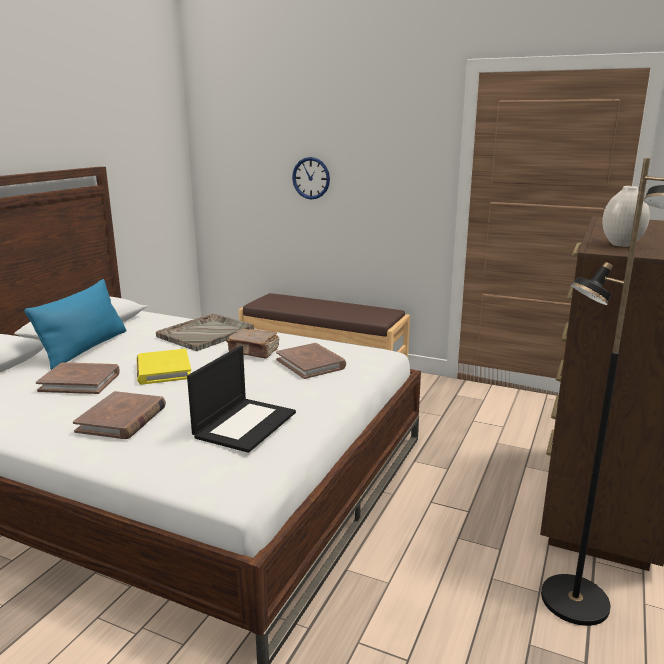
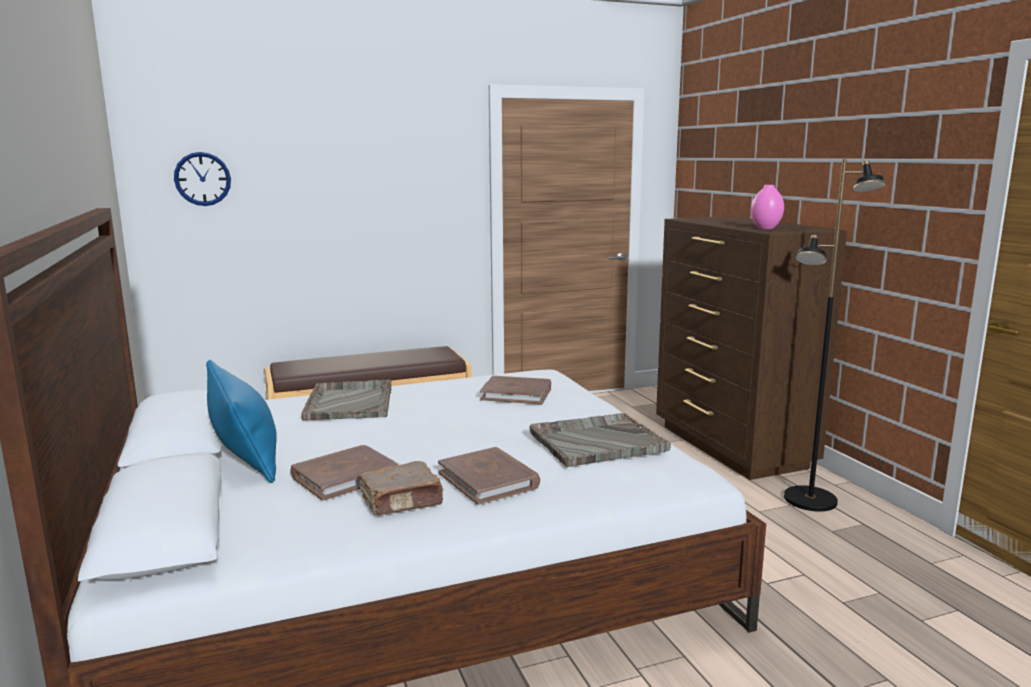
camera: 45 degrees left, 5 degrees down
yellow book [137,349,191,385] -> none
laptop [187,346,296,453] -> grey tray [530,413,671,467]
brown book [226,329,279,359] -> brown book moved to [359,461,444,515]
wall clock [292,157,330,199] -> wall clock moved to [174,152,231,206]
white vase [602,186,650,247] -> pink vase [751,185,784,229]

